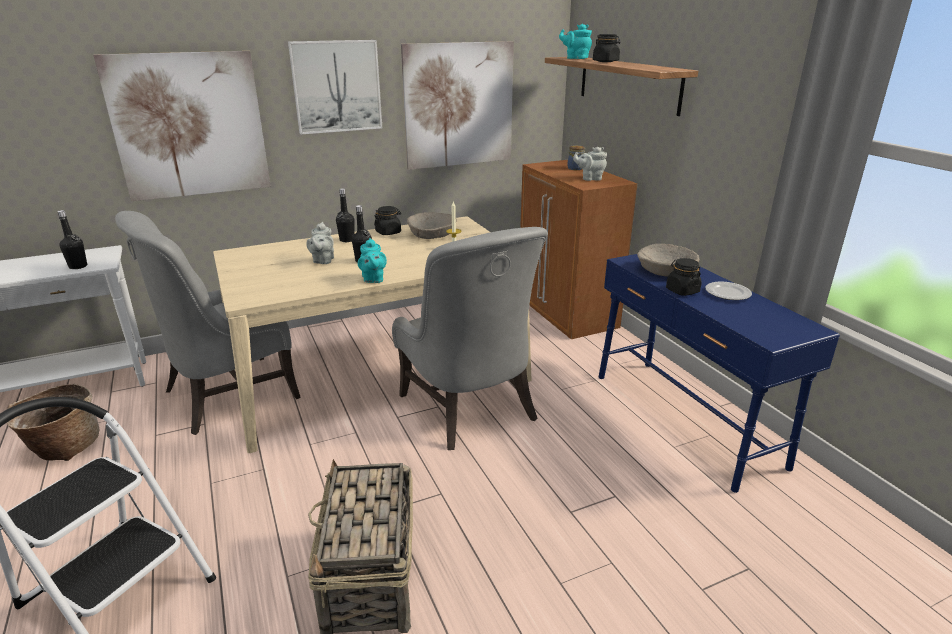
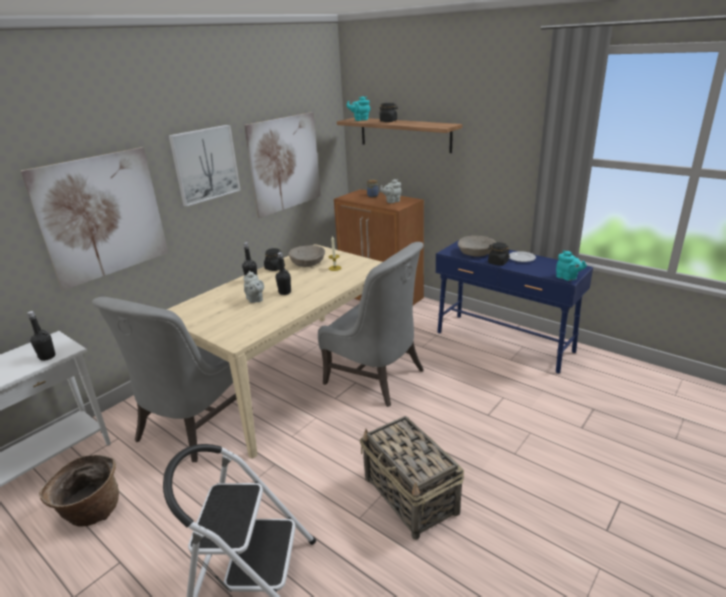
camera: 25 degrees left, 0 degrees up
turquoise teapot [358,238,387,283] -> turquoise teapot moved to [556,250,587,281]

